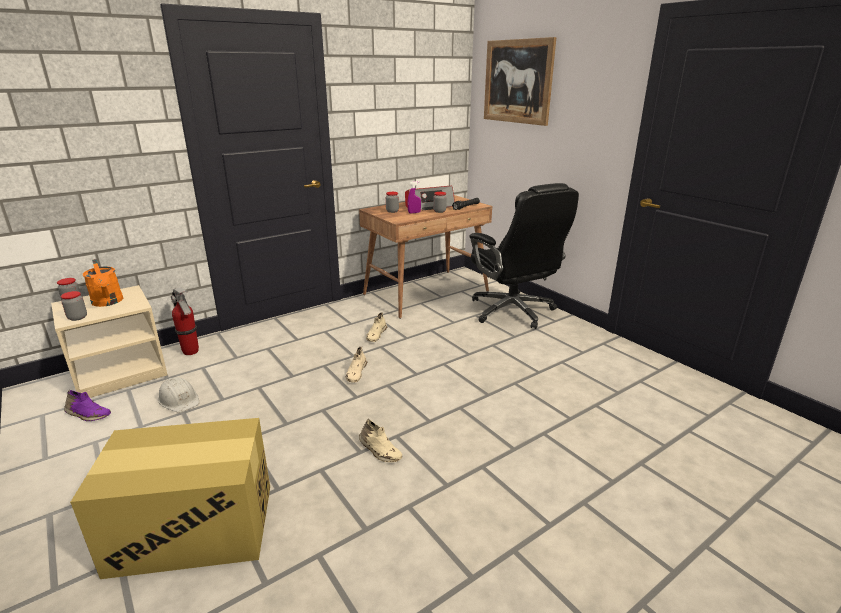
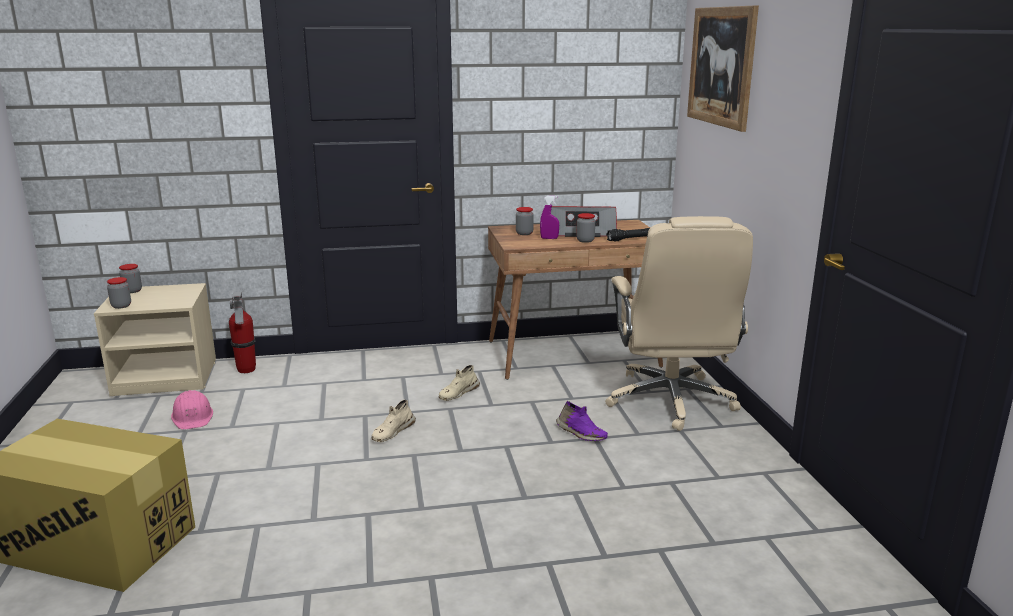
camera: 25 degrees right, 5 degrees down
purple shoe [64,390,111,421] -> purple shoe moved to [556,401,608,441]
orange watering can [83,259,123,307] -> none
white hard hat [158,377,199,412] -> pink hard hat [171,390,213,430]
beige shoe [359,419,402,462] -> none
black office chair [470,183,579,329] -> beige office chair [605,216,753,431]

